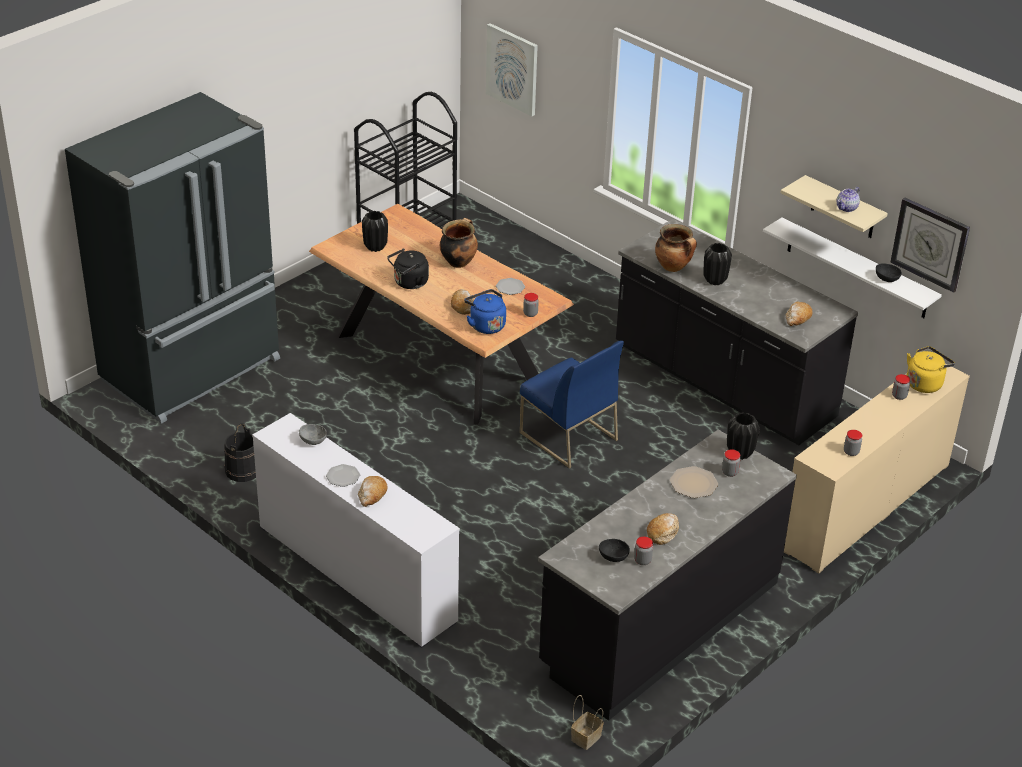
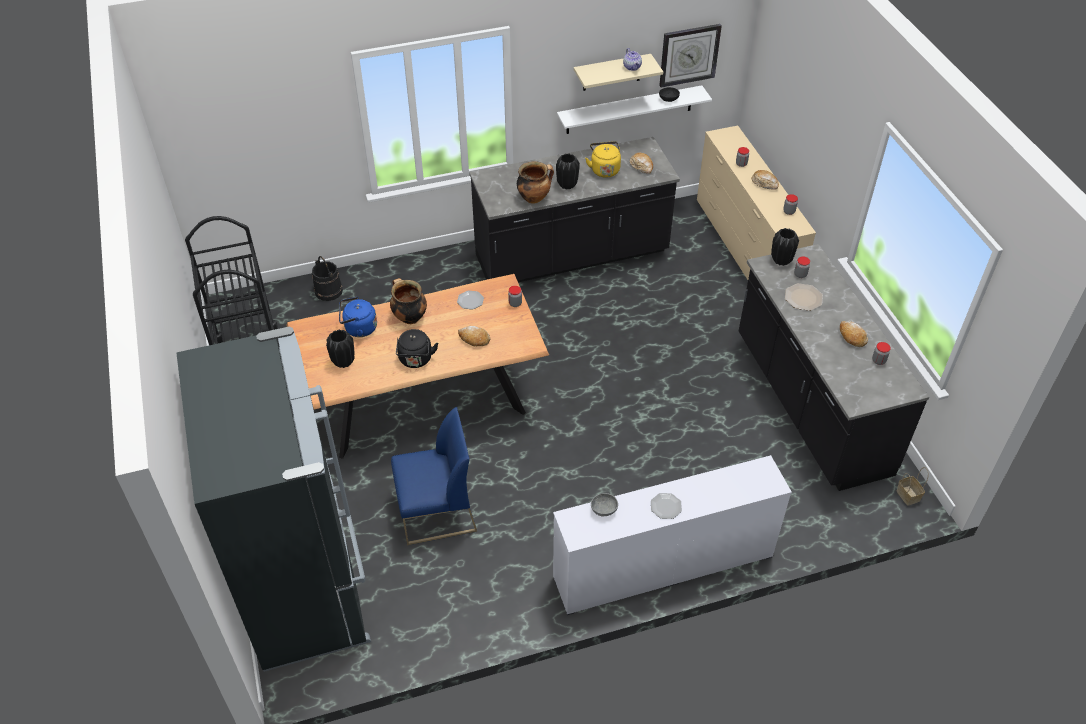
camera: 60 degrees left, 10 degrees up
black bucket [224,423,256,482] -> black bucket moved to [312,256,343,301]
bread [358,476,388,507] -> bread moved to [752,170,779,190]
blue kettle [464,289,506,334] -> blue kettle moved to [339,297,377,337]
picture [486,23,538,117] -> none
blue chair [519,340,624,469] -> blue chair moved to [391,407,477,545]
black bowl [599,539,630,562] -> none
yellow kettle [907,346,955,393] -> yellow kettle moved to [585,141,621,178]

